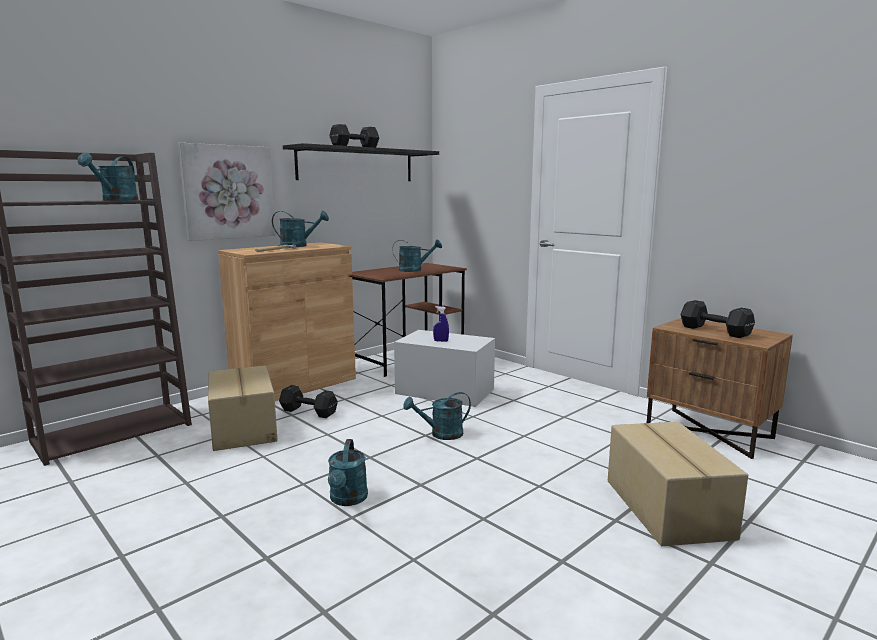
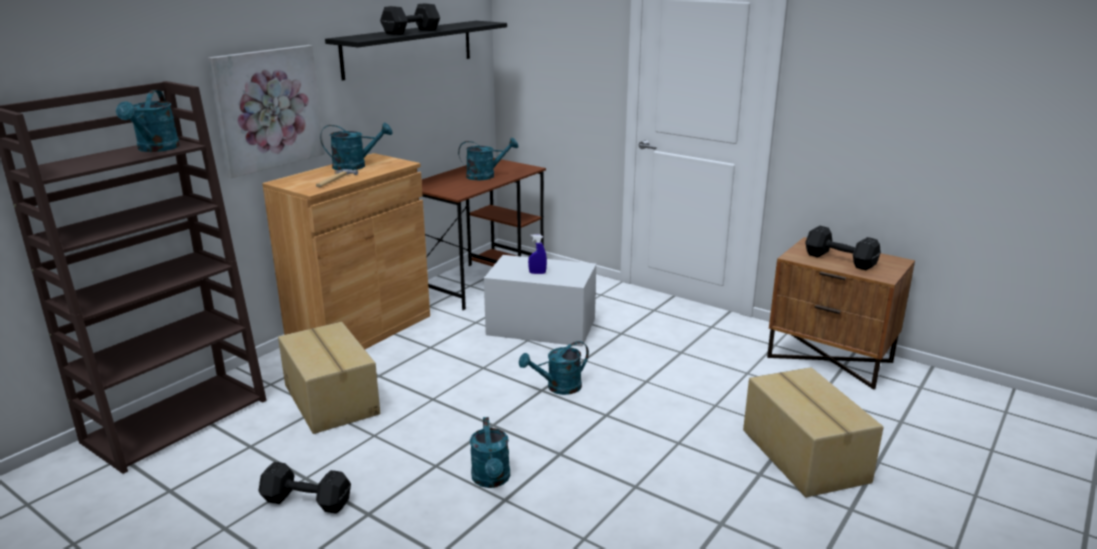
camera: 10 degrees left, 10 degrees up
black dumbbell [279,385,338,418] -> black dumbbell moved to [259,462,351,514]

